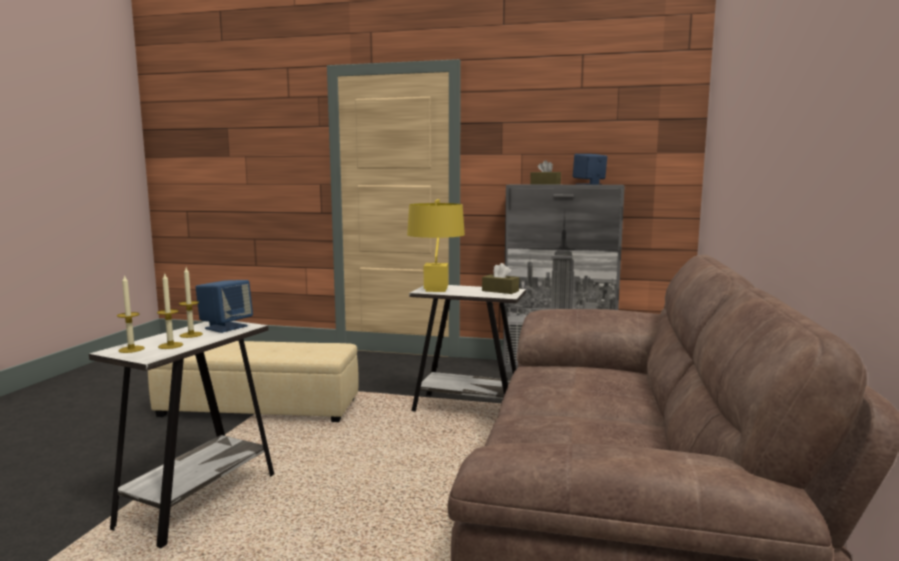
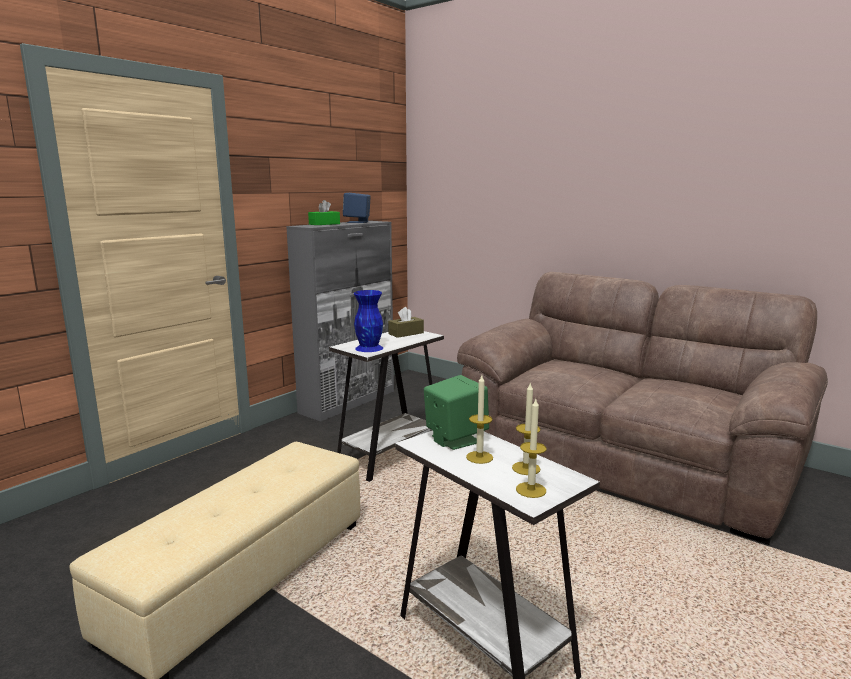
camera: 65 degrees left, 5 degrees up
blue speaker [196,280,253,333] -> green speaker [424,375,489,450]
yellow table lamp [407,199,465,292] -> blue vase [354,290,383,352]
brown tissue box [530,160,561,185] -> green tissue box [308,200,340,225]

